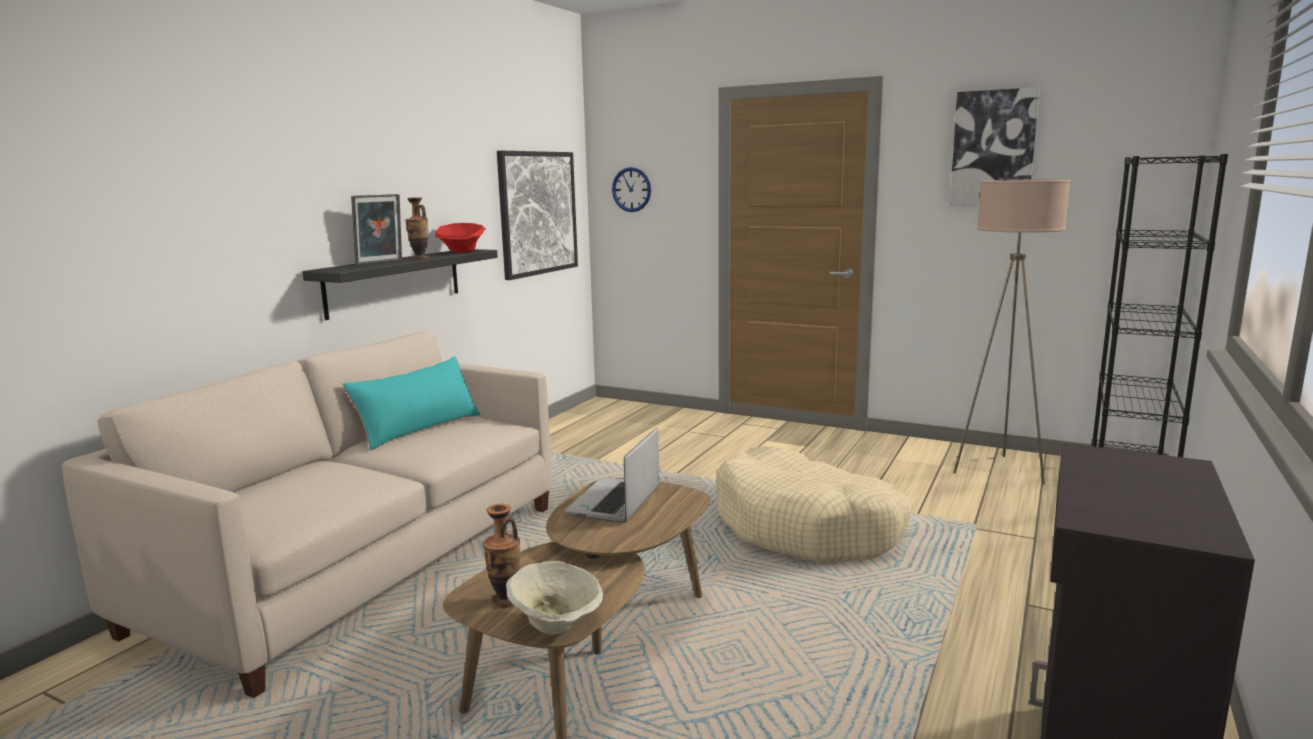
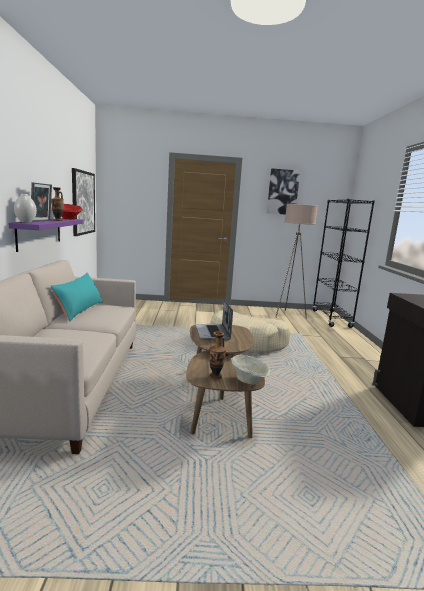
camera: 30 degrees left, 0 degrees up
black shelf [302,249,498,320] -> purple shelf [8,218,84,252]
wall clock [612,167,651,212] -> none
none -> white vase [14,194,37,223]

